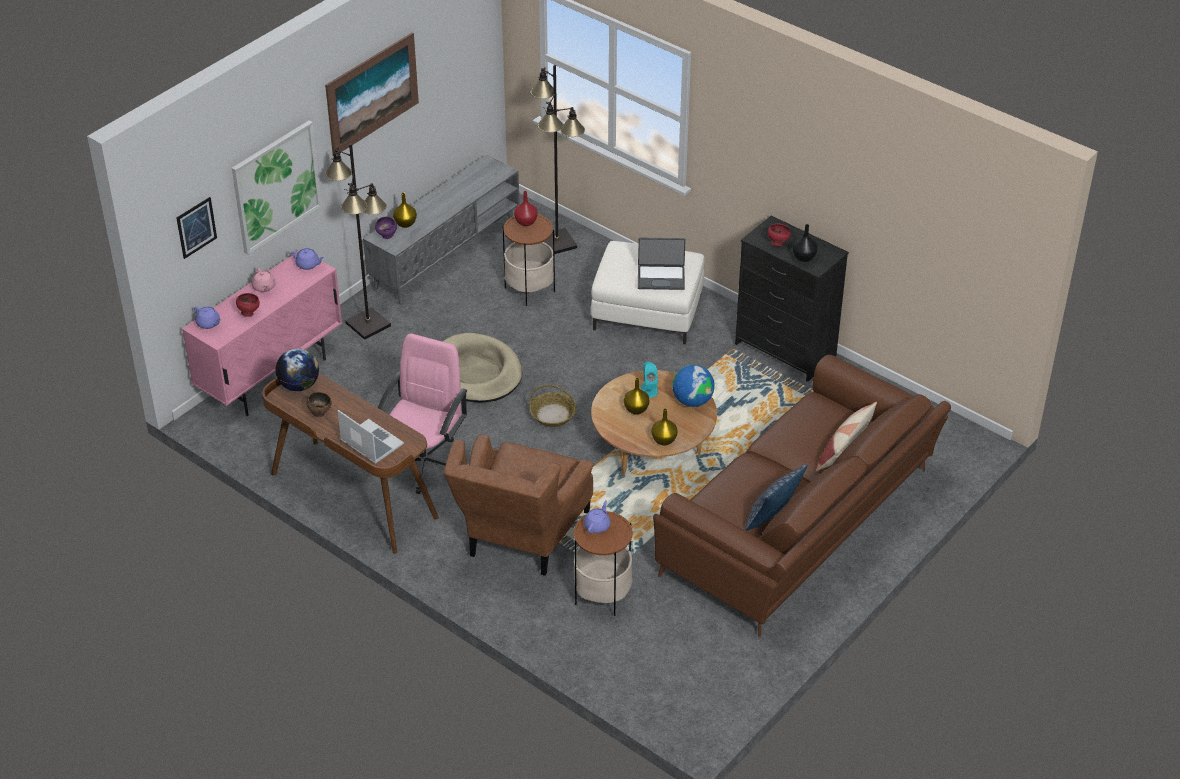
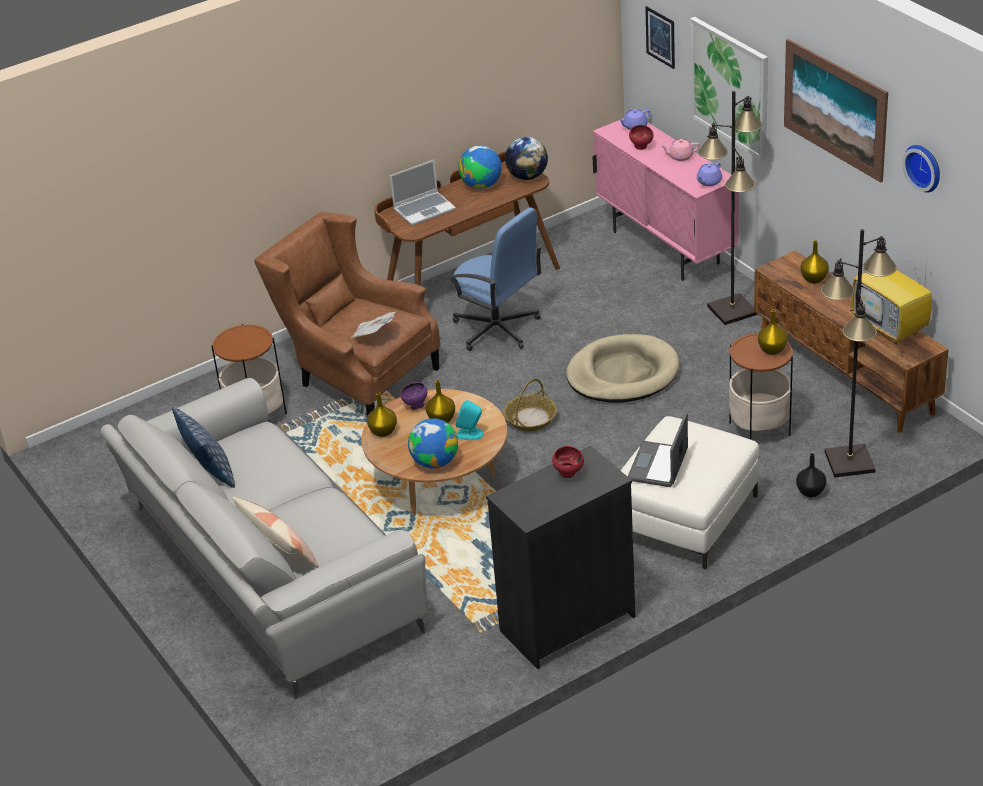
camera: 110 degrees right, 5 degrees down
brown bowl [307,392,332,417] -> globe [458,146,502,189]
grey tv stand [363,155,520,305] -> brown tv stand [754,251,949,433]
purple bowl [375,217,397,239] -> purple bowl moved to [400,382,427,410]
pink office chair [378,334,467,494] -> blue office chair [448,207,542,351]
red vase [514,191,538,226] -> yellow vase [758,310,788,355]
purple teapot [584,500,610,533] -> none
brown sofa [653,355,951,637] -> grey sofa [100,378,428,699]
black vase [792,224,818,262] -> black vase moved to [796,453,827,497]
none -> newspaper [351,312,396,338]
none -> television [852,251,932,344]
none -> wall clock [902,145,940,193]

